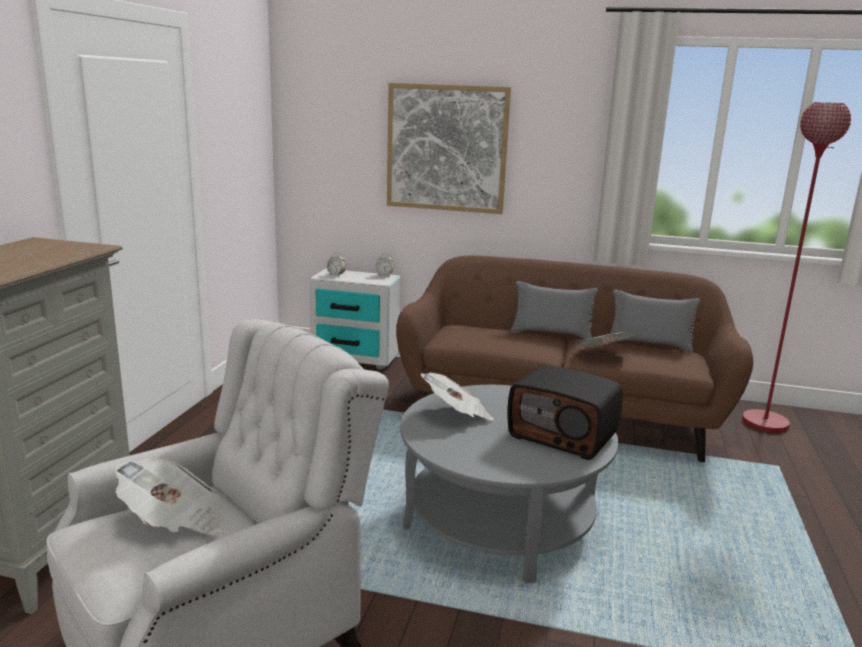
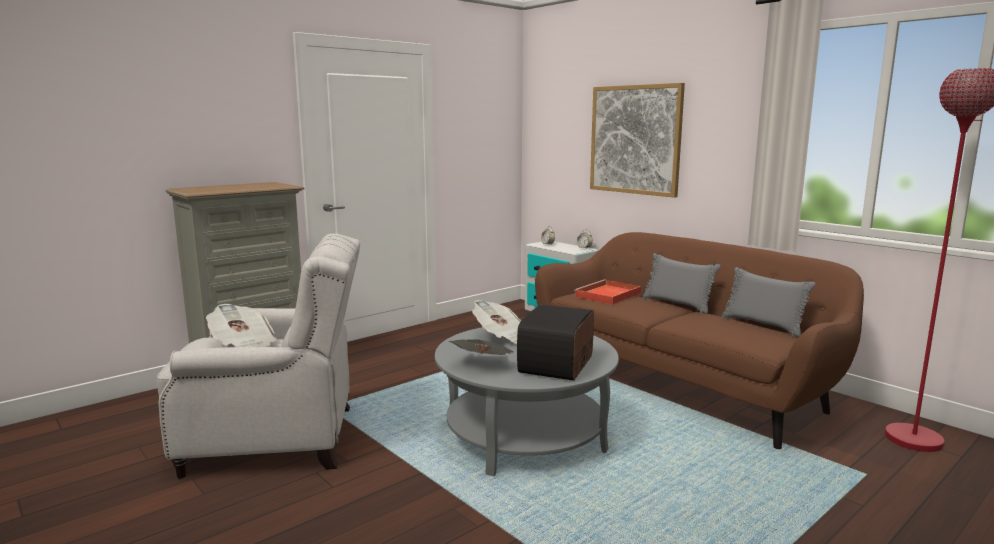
camera: 35 degrees right, 5 degrees down
radio [507,365,623,460] -> radio turned 45 degrees clockwise [517,305,594,381]
newspaper [574,331,637,346] -> newspaper moved to [448,339,513,355]
none -> red tray [574,280,641,305]

